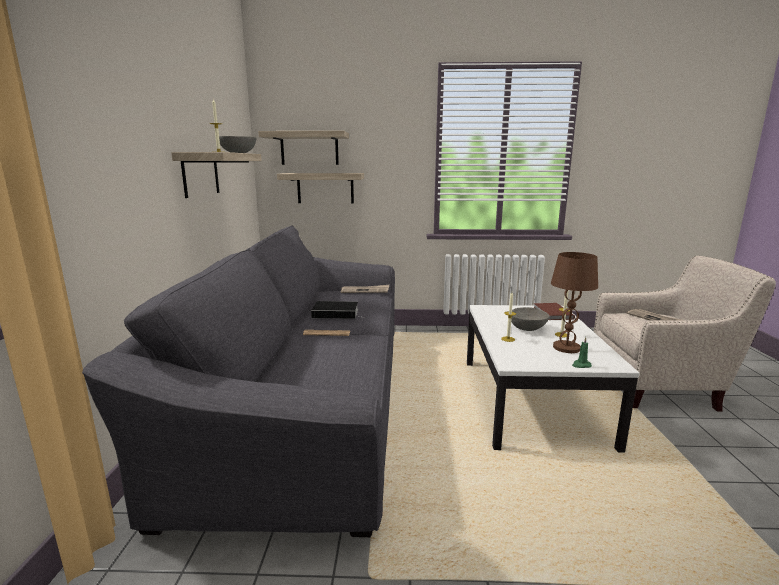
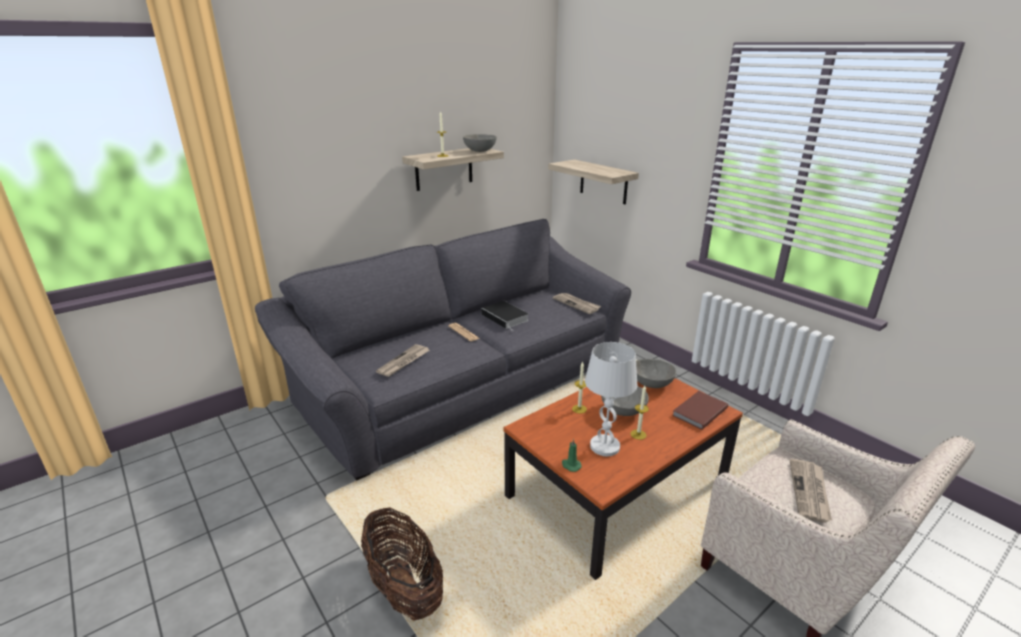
camera: 50 degrees right, 10 degrees up
shelf [258,131,349,165] -> none
white coffee table [467,305,639,453] -> brown coffee table [504,378,743,580]
brown table lamp [551,252,598,353] -> white table lamp [585,342,637,456]
none -> basket [361,507,443,621]
none -> newspaper [376,344,430,377]
none -> grey bowl [636,359,676,388]

